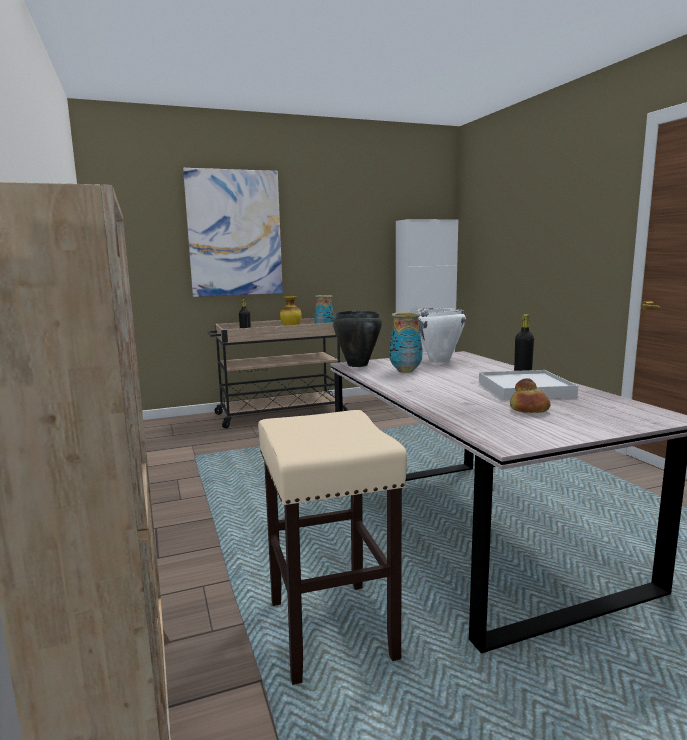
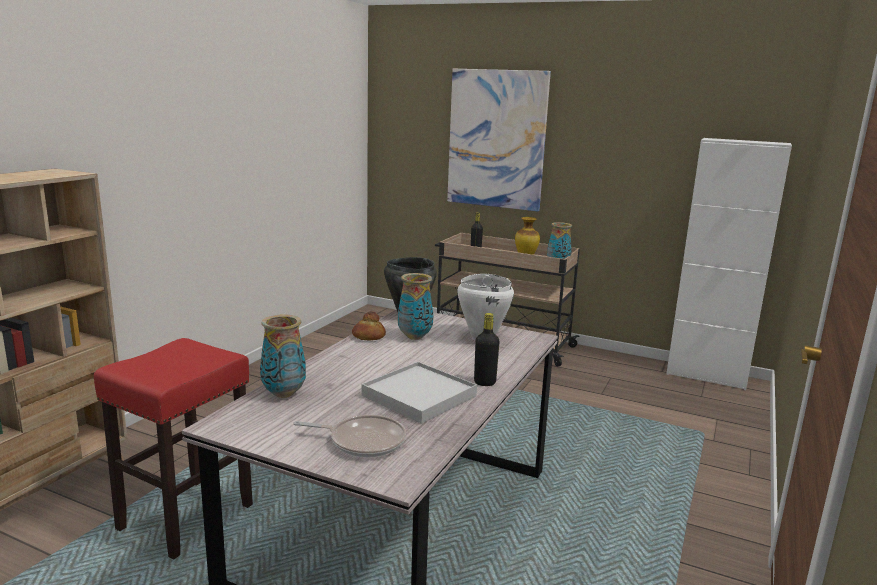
camera: 45 degrees right, 5 degrees up
beige stool [258,410,407,685] -> red stool [94,338,253,559]
bread [510,378,551,413] -> bread moved to [352,311,386,340]
none -> vase [260,315,306,398]
none -> frying pan [293,415,406,458]

